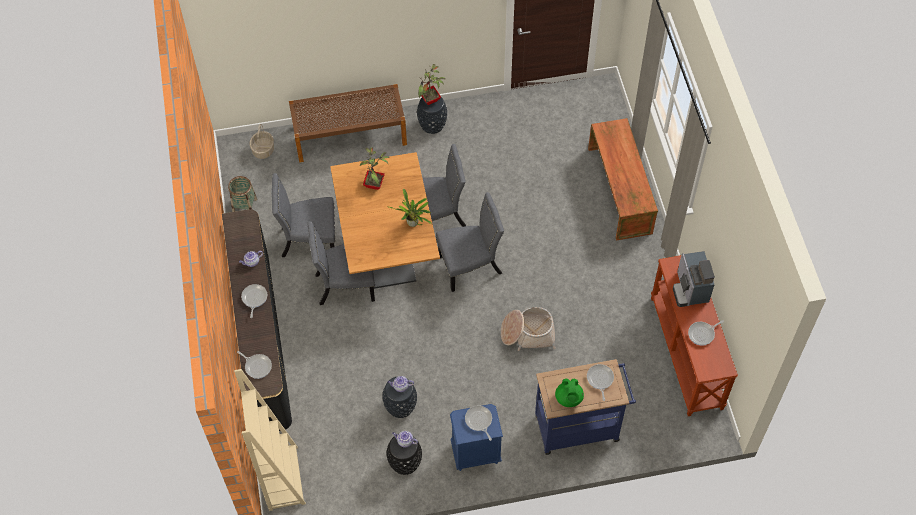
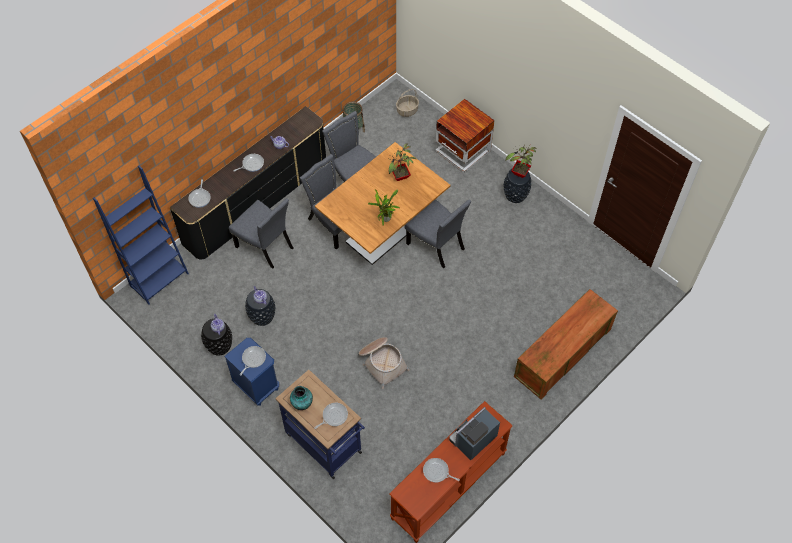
camera: 55 degrees right, 0 degrees up
beige bookcase [234,369,306,511] -> blue bookcase [93,165,189,305]
brown bench [289,84,407,163] -> nightstand [435,99,495,173]
grey chair [436,192,504,292] -> grey chair moved to [229,198,293,269]
green teapot [555,378,584,407] -> vase [290,386,313,410]

